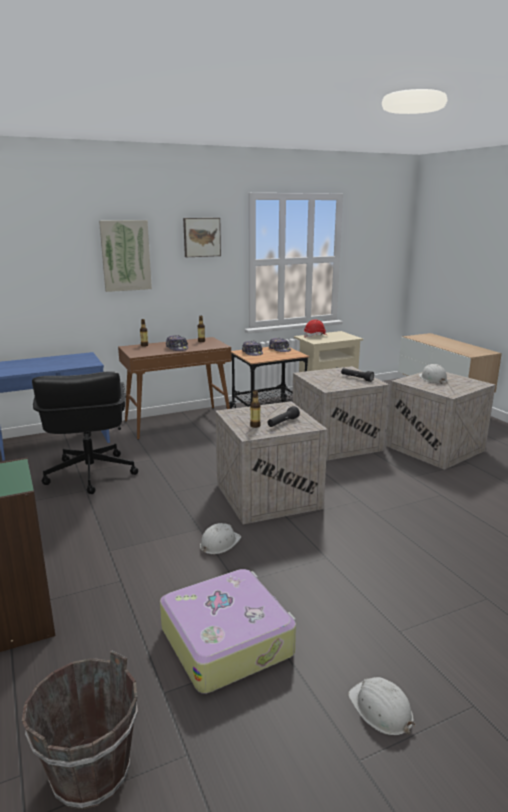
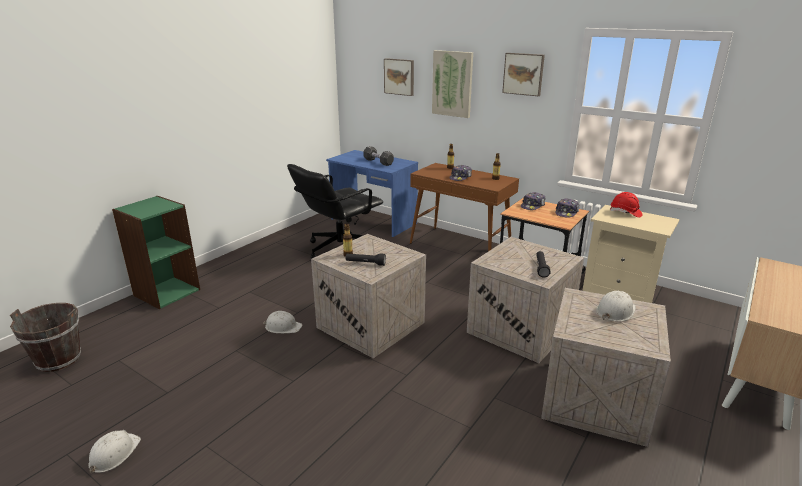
camera: 60 degrees right, 5 degrees up
suitcase [160,569,296,694] -> none
none -> black dumbbell [363,146,394,166]
none -> picture [384,58,414,96]

